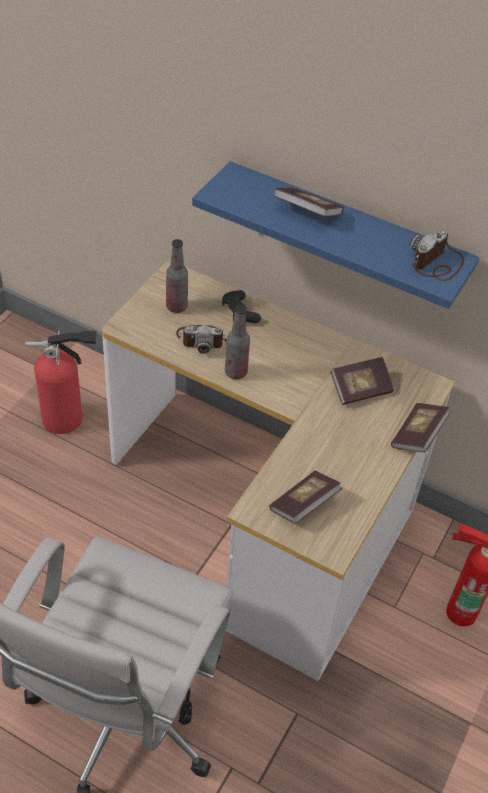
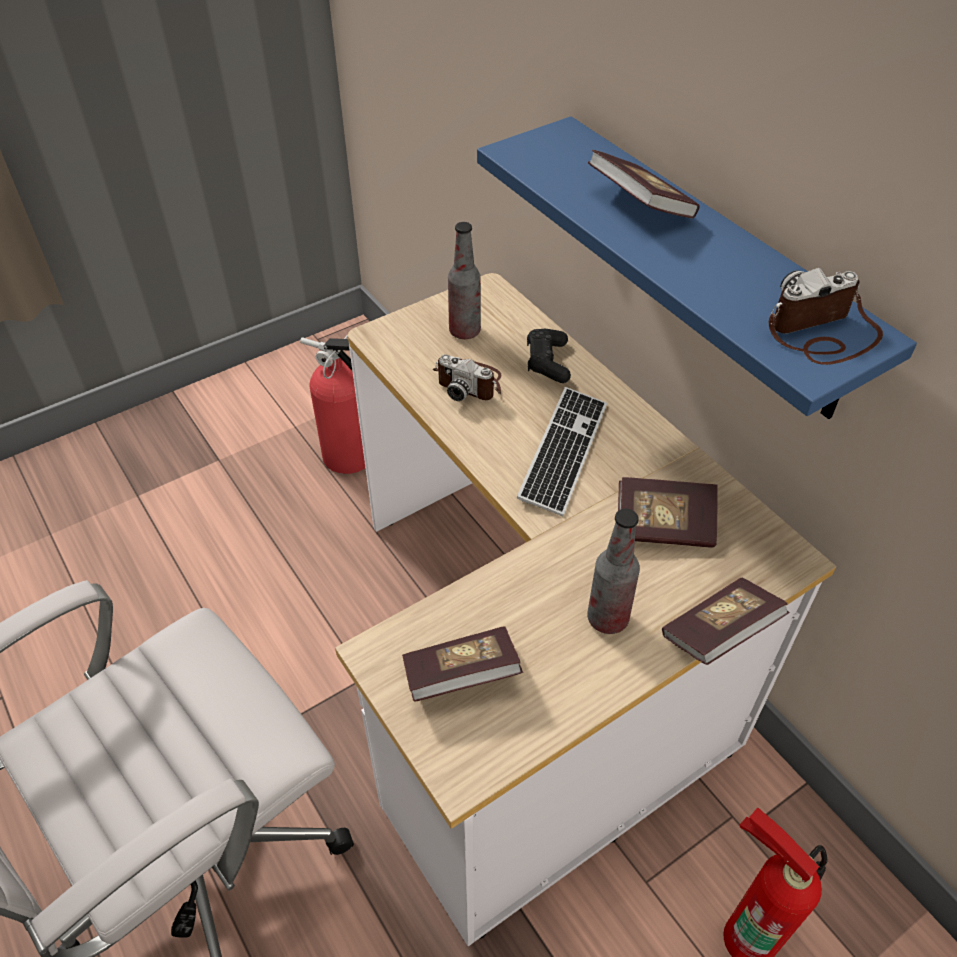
camera: 30 degrees right, 0 degrees up
bottle [225,305,250,379] -> bottle moved to [587,509,640,634]
none -> keyboard [517,387,607,516]

